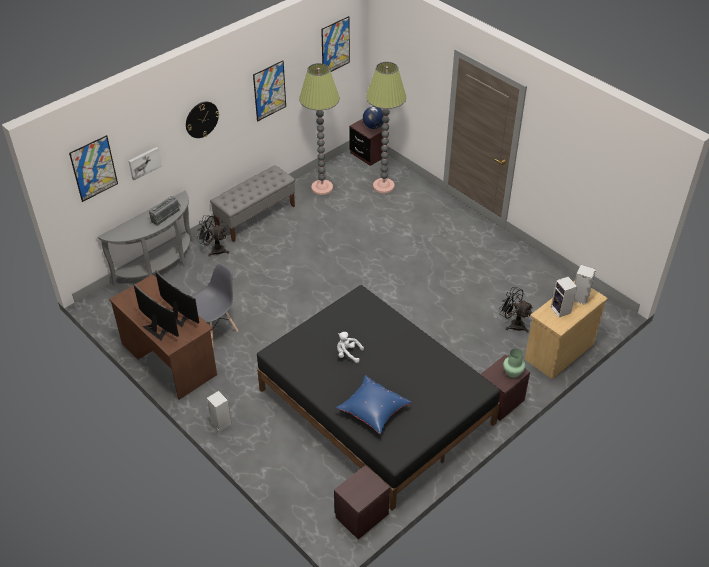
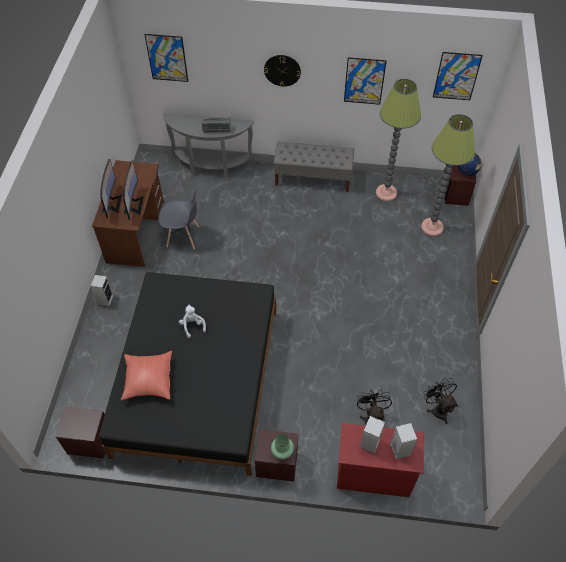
camera: 50 degrees right, 10 degrees up
picture [129,147,162,180] -> none
black fan [197,215,229,257] -> black fan moved to [423,378,458,424]
blue pillow [336,375,411,434] -> red pillow [121,351,172,401]
beige dresser [525,281,608,379] -> red dresser [337,423,424,497]

